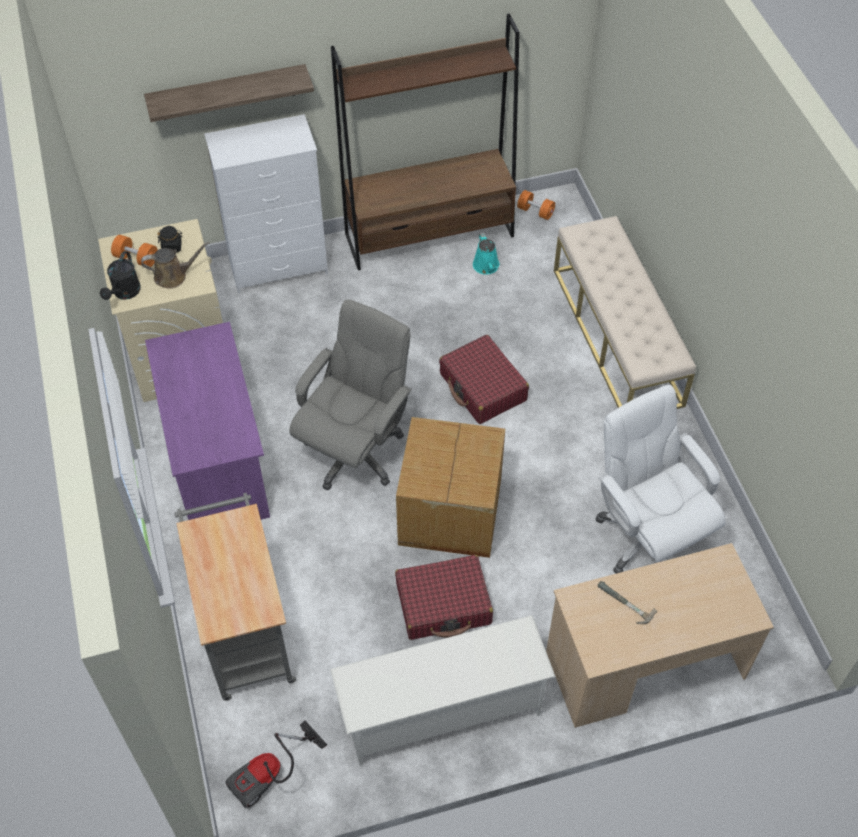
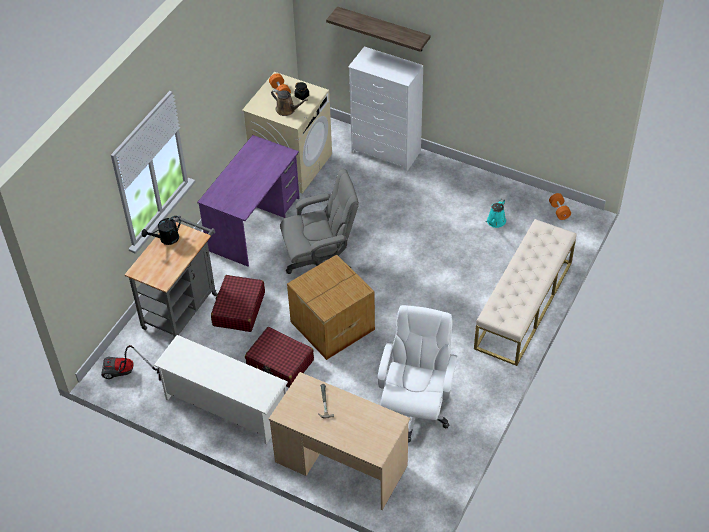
camera: 45 degrees right, 5 degrees down
black watering can [100,251,141,300] -> black watering can moved to [142,216,181,245]
brown bookcase [331,14,520,270] -> none
red suitcase [439,335,529,424] -> red suitcase moved to [211,275,265,332]

